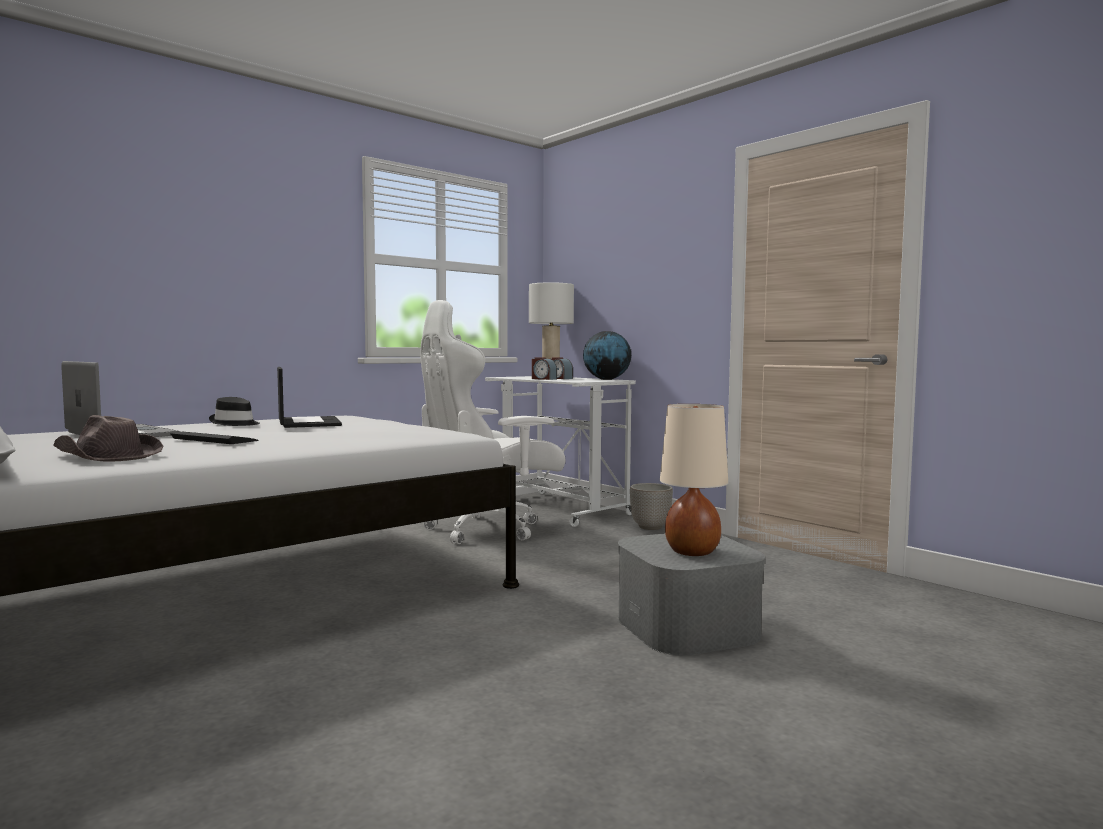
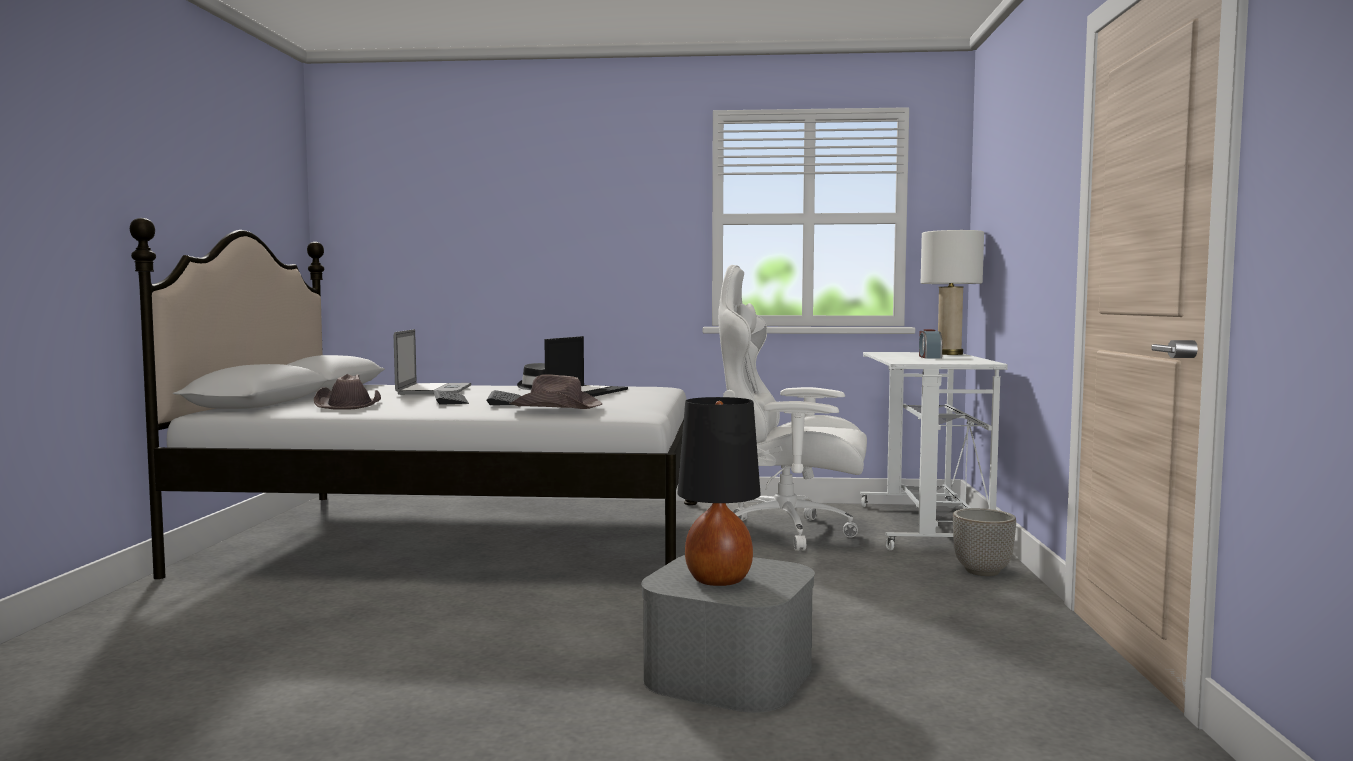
camera: 45 degrees right, 0 degrees up
alarm clock [532,358,557,380] -> none
globe [583,331,631,380] -> none
beige table lamp [660,404,728,556] -> black table lamp [678,397,760,586]
none -> keyboard [487,390,521,405]
none -> brown hat [509,375,602,409]

